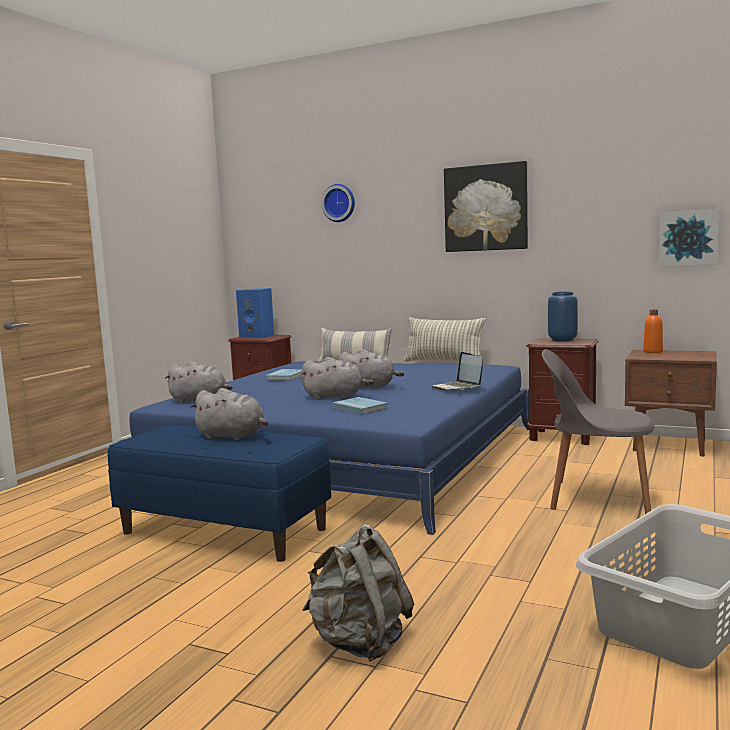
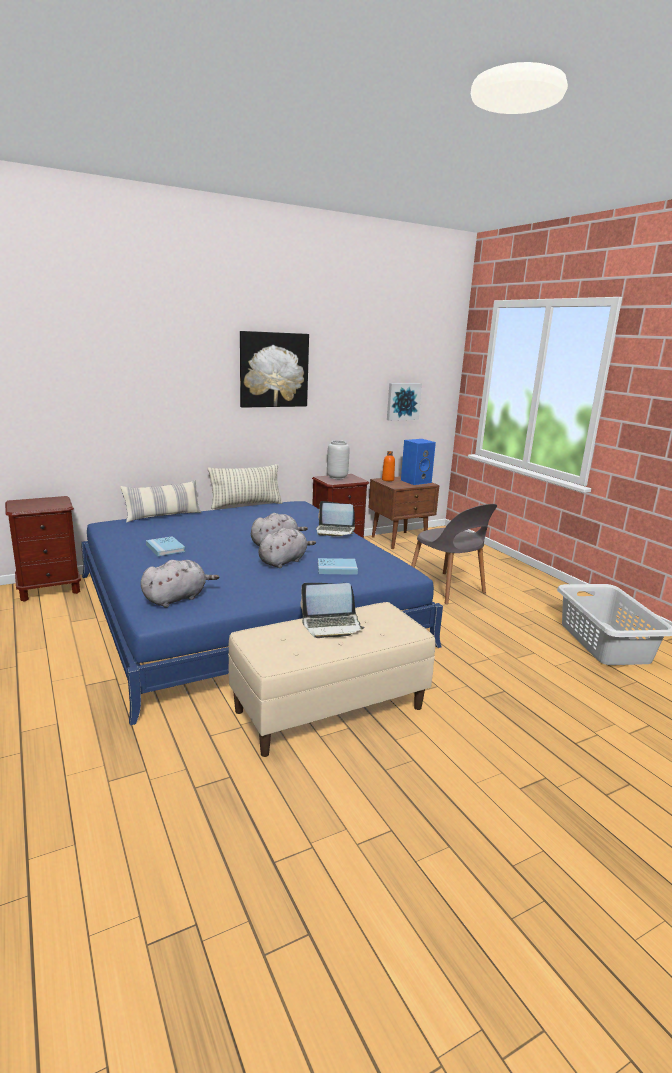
camera: 55 degrees left, 10 degrees up
blue bench [108,424,331,562] -> beige bench [228,602,435,757]
grey plush toy [190,388,268,440] -> laptop [301,583,365,638]
blue speaker [236,288,274,338] -> blue speaker moved to [401,439,436,485]
grey backpack [302,524,414,662] -> none
wall clock [321,184,355,222] -> none
grey chair [542,349,654,514] -> grey chair turned 90 degrees counterclockwise [411,504,497,604]
blue vase [548,291,578,342] -> grey vase [327,440,349,479]

